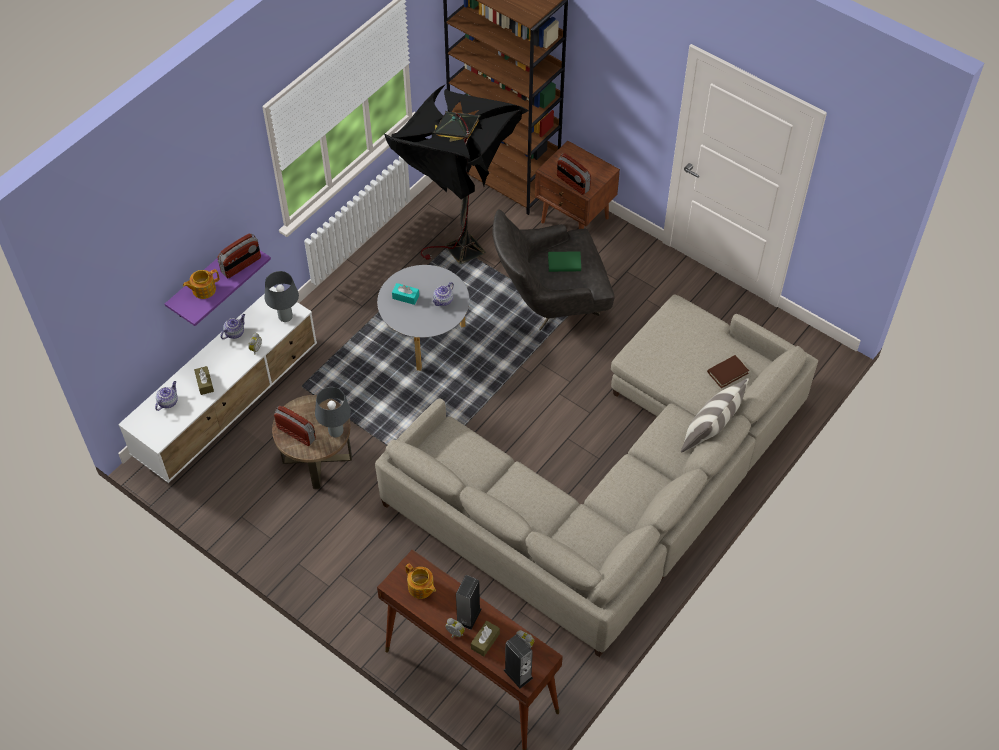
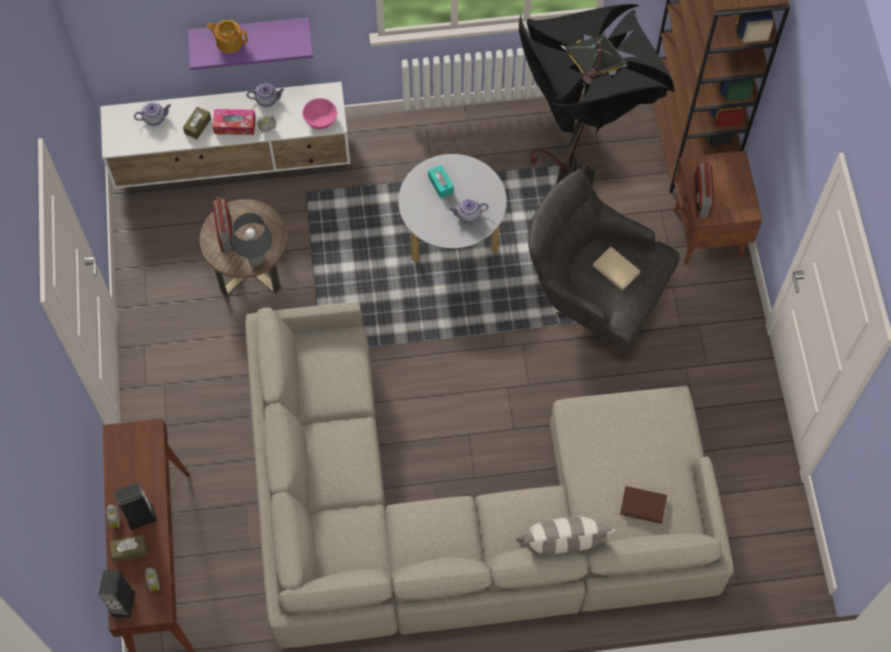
camera: 45 degrees right, 10 degrees up
radio [217,233,261,278] -> none
grey table lamp [265,271,299,322] -> pink bowl [302,98,337,130]
teapot [405,563,436,599] -> none
green book [548,251,581,272] -> beige book [593,247,640,290]
none -> tissue box [213,109,256,135]

